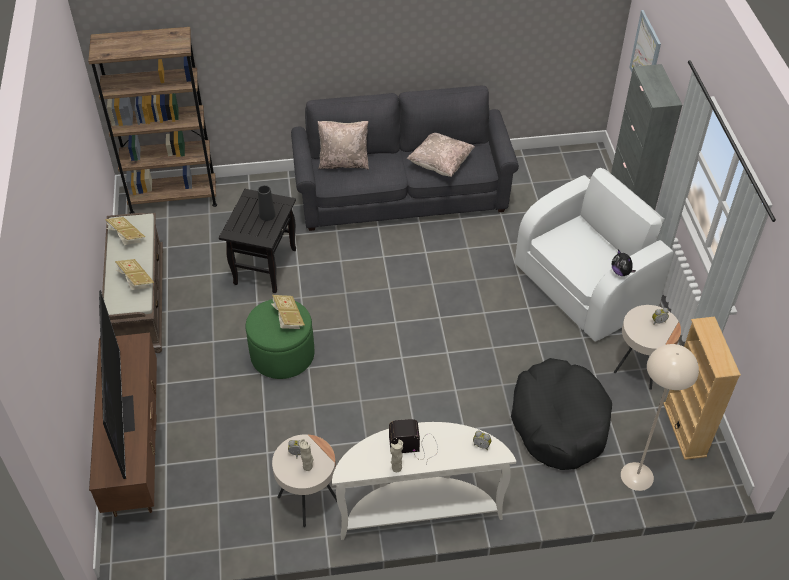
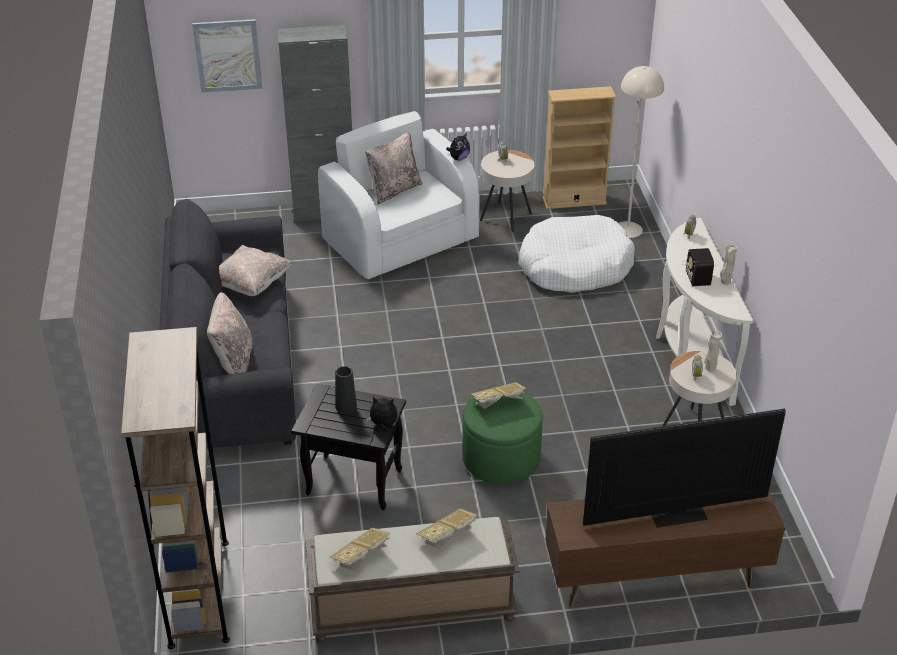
camera: 90 degrees left, 10 degrees down
black dog bed [511,358,612,470] -> white dog bed [518,215,635,293]
none -> beige pillow [365,132,423,204]
none -> plush toy [366,397,398,432]

